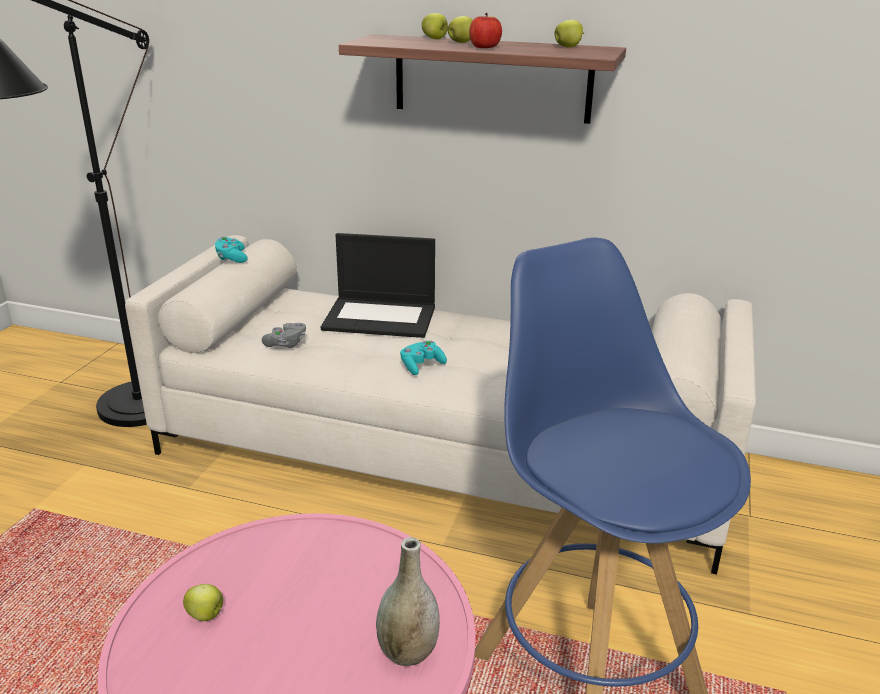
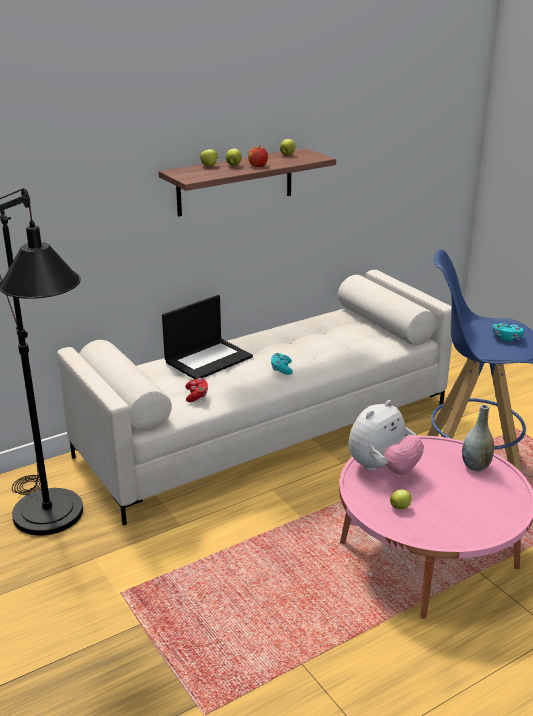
camera: 50 degrees left, 0 degrees up
turquoise game controller [215,237,248,263] -> turquoise game controller moved to [493,323,524,341]
grey game controller [262,323,306,348] -> red game controller [185,378,208,402]
none -> plush toy [348,400,424,475]

